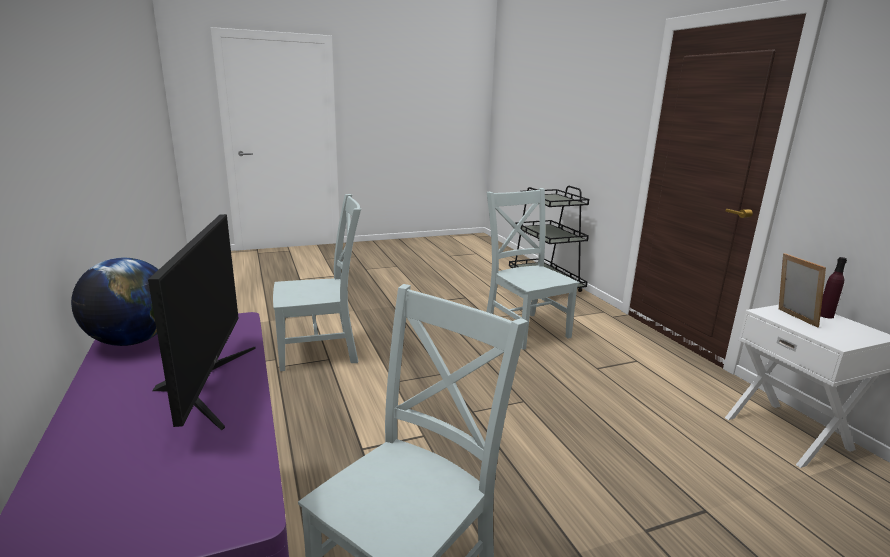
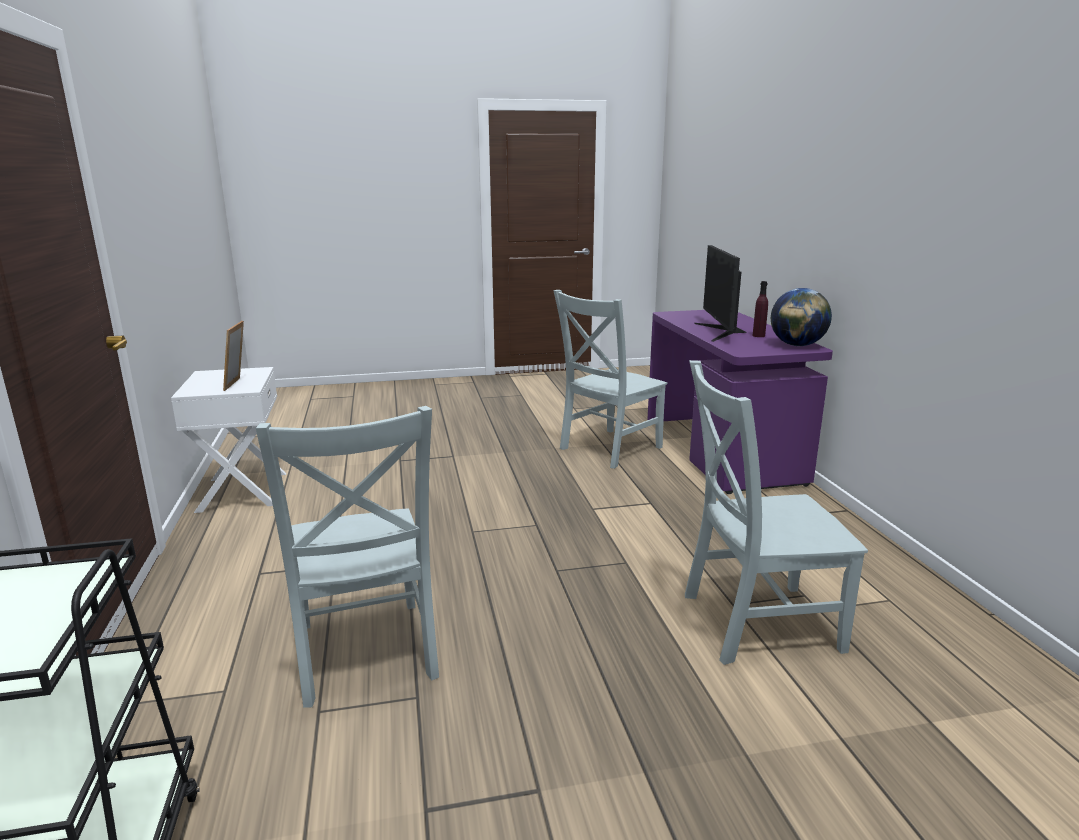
camera: 170 degrees left, 0 degrees up
purple bottle [820,257,847,319] -> purple bottle moved to [752,281,768,337]

